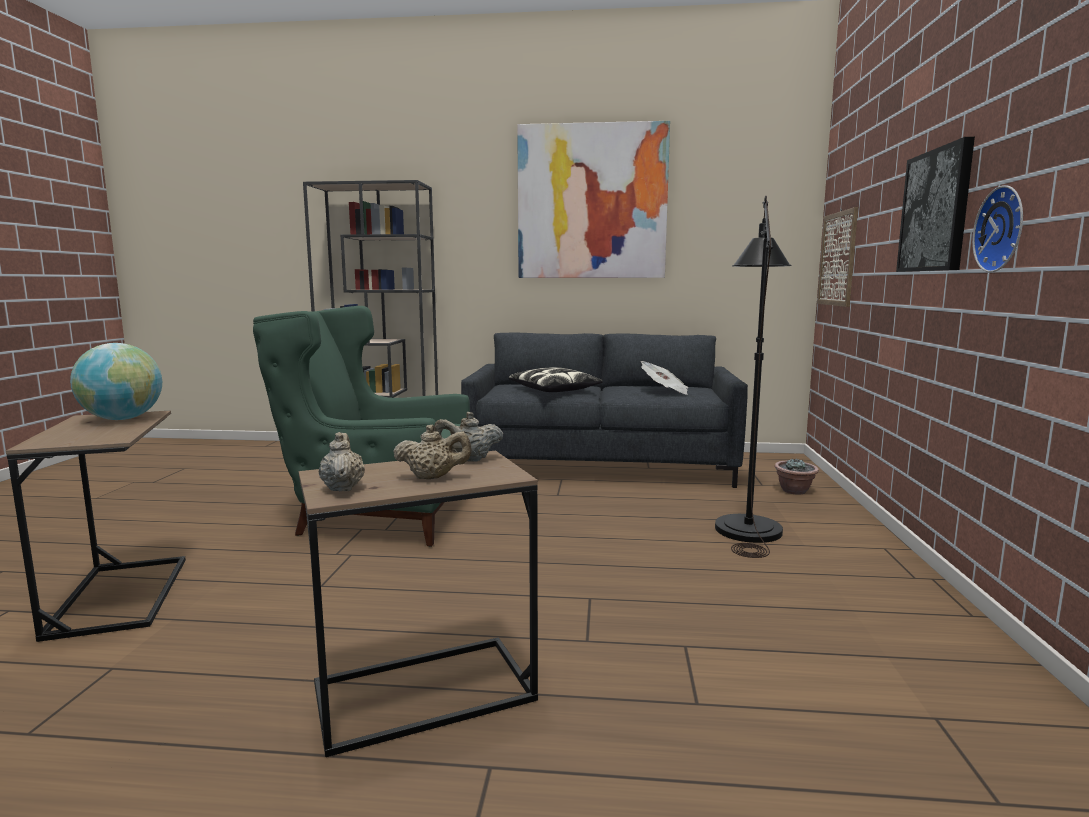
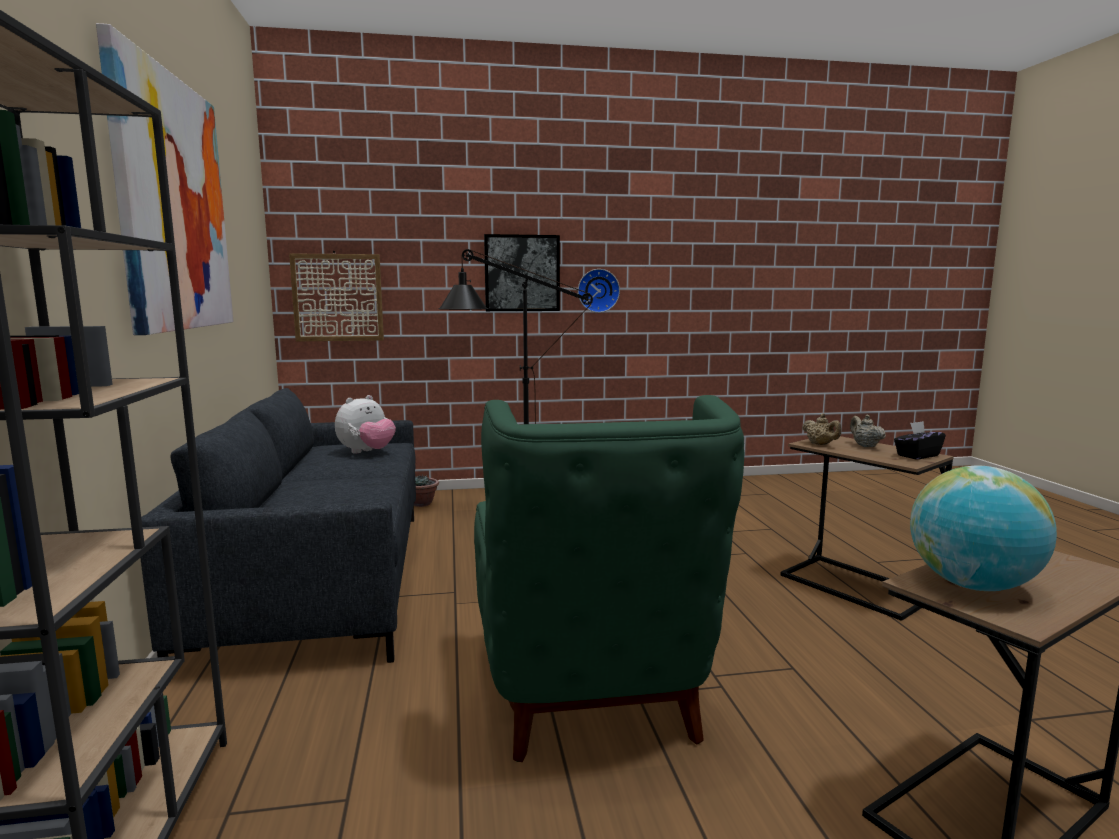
camera: 105 degrees left, 0 degrees up
beige teapot [319,432,365,492] -> black tissue box [894,421,946,460]
pillow [509,367,603,392] -> none
newspaper [641,361,688,395] -> plush toy [335,395,396,454]

